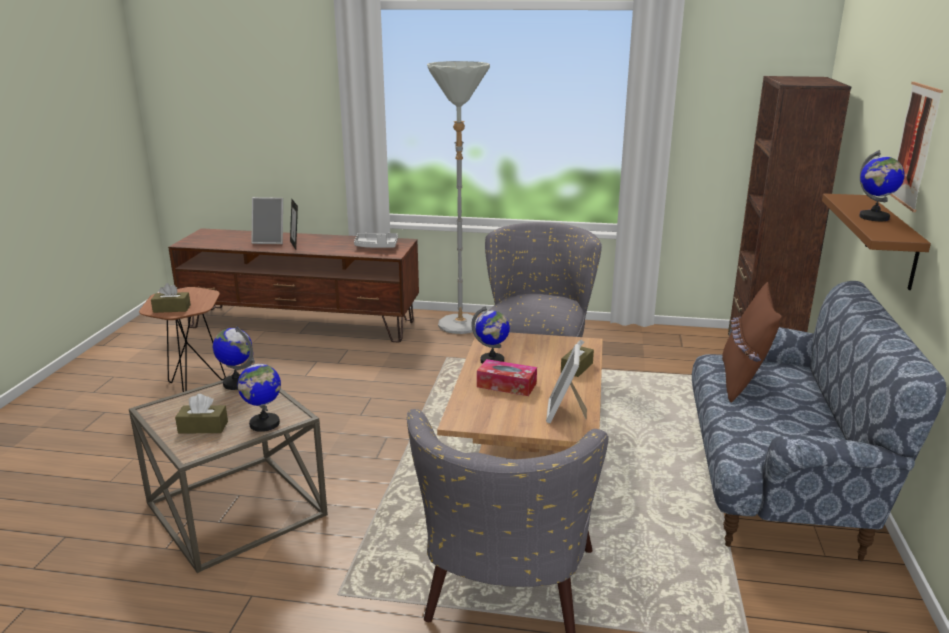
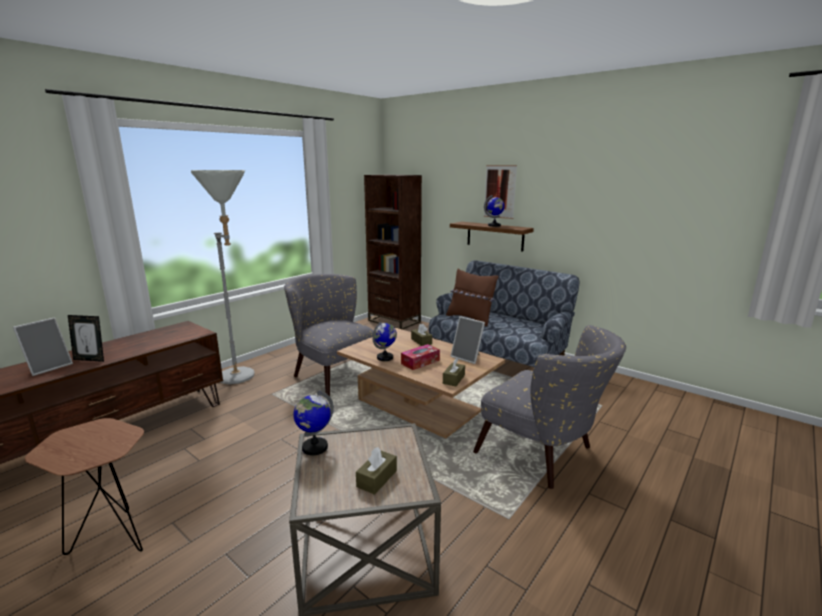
camera: 60 degrees left, 5 degrees down
brown tissue box [151,283,191,313] -> brown tissue box moved to [443,358,465,386]
globe [237,357,281,432] -> none
grey tray [354,233,398,248] -> none

